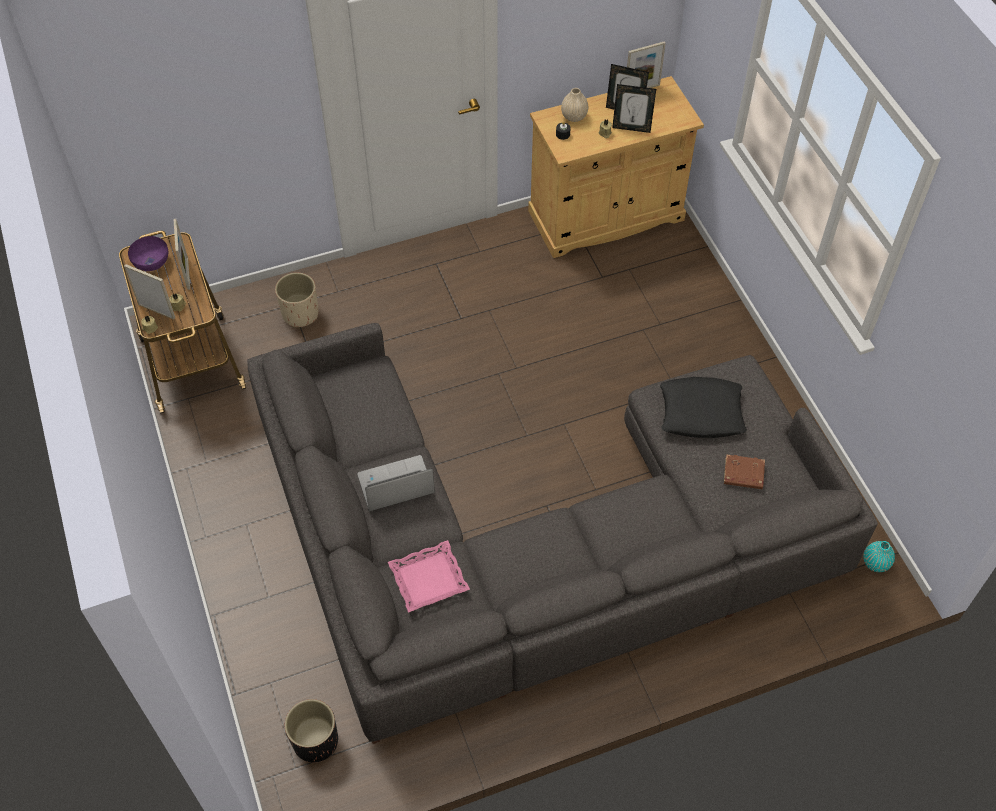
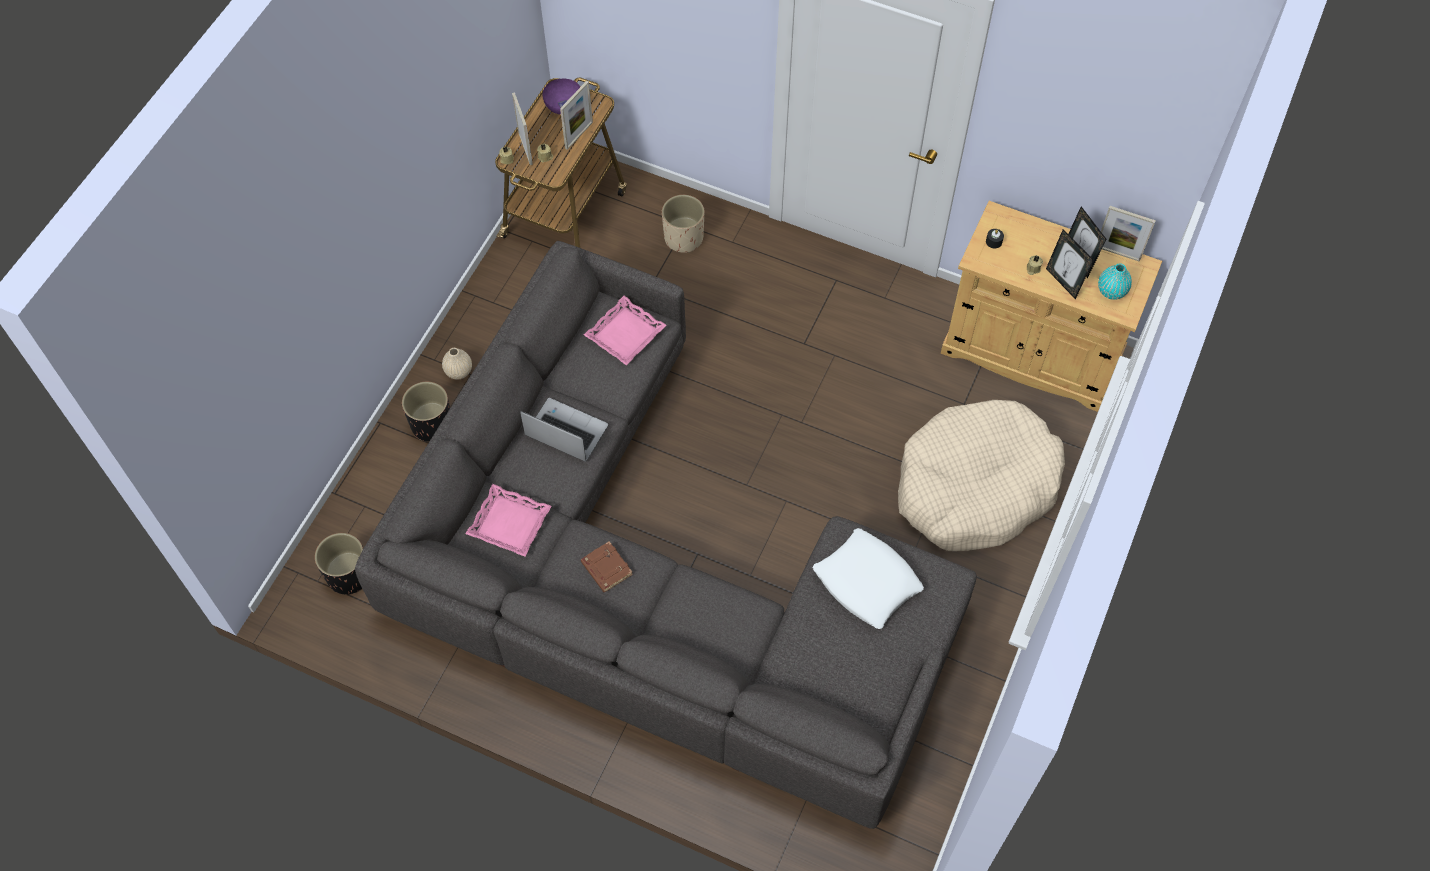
camera: 45 degrees right, 5 degrees up
beige vase [561,88,588,122] -> beige vase moved to [442,348,472,379]
black pillow [660,377,747,438] -> white pillow [813,528,924,629]
brown book [724,454,765,489] -> brown book moved to [581,541,633,592]
turquoise vase [863,541,895,572] -> turquoise vase moved to [1098,263,1132,300]
none -> black planter [402,382,450,442]
none -> pink tray [584,296,667,366]
none -> beige dog bed [898,400,1065,551]

